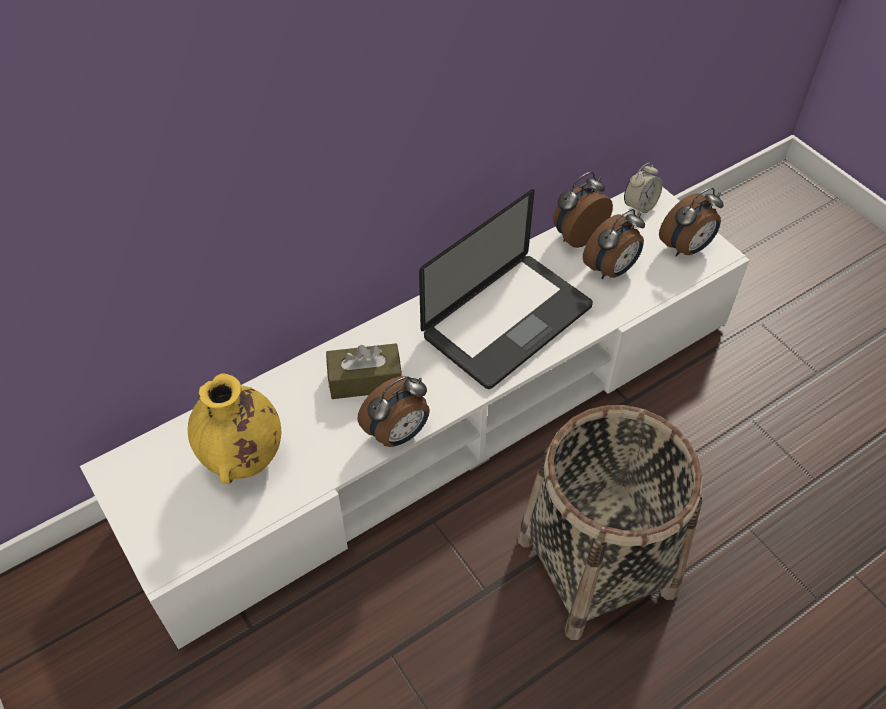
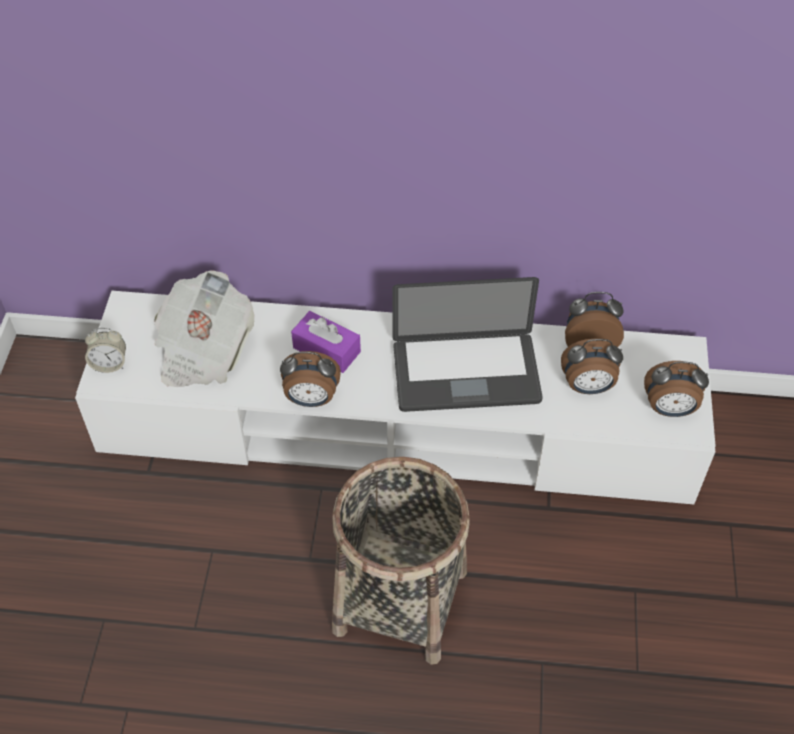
camera: 40 degrees right, 0 degrees up
yellow vase [188,373,281,484] -> newspaper [154,271,255,387]
brown tissue box [326,343,402,399] -> purple tissue box [291,311,361,373]
alarm clock [624,163,662,214] -> alarm clock moved to [85,328,126,373]

